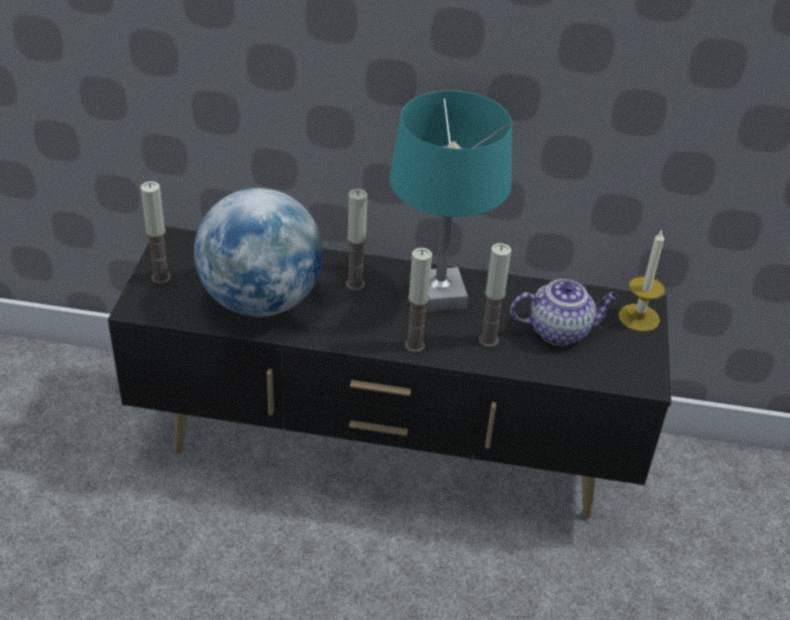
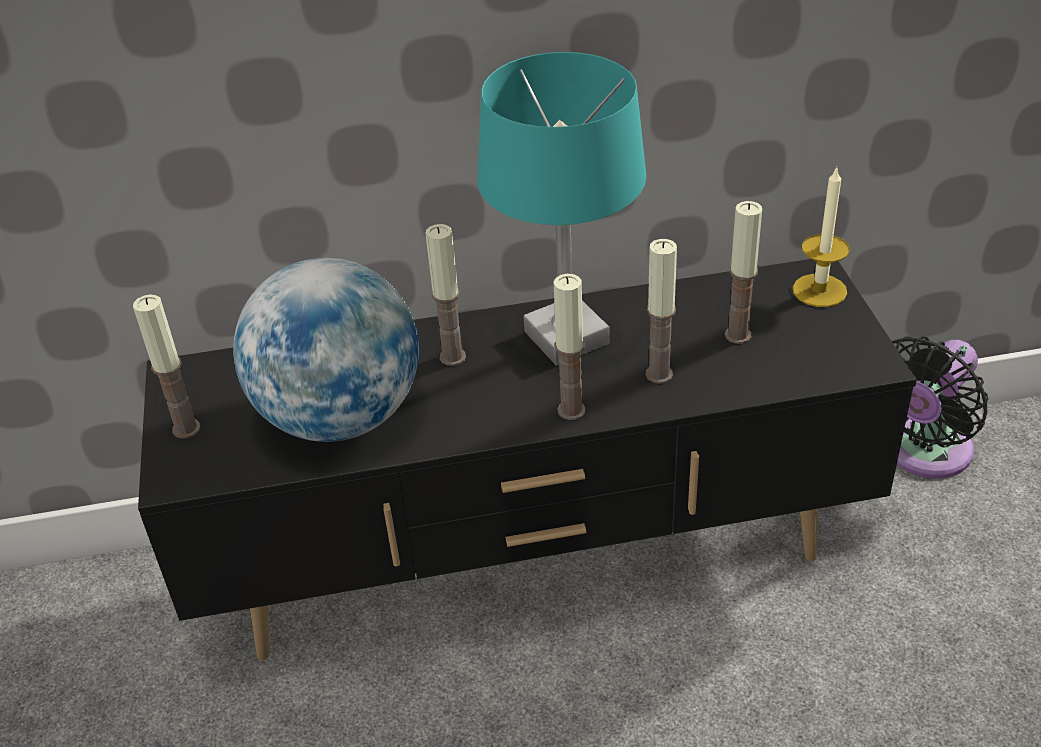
camera: 15 degrees left, 0 degrees up
teapot [510,279,619,346] -> candle [725,201,762,344]
none -> black fan [892,336,988,478]

